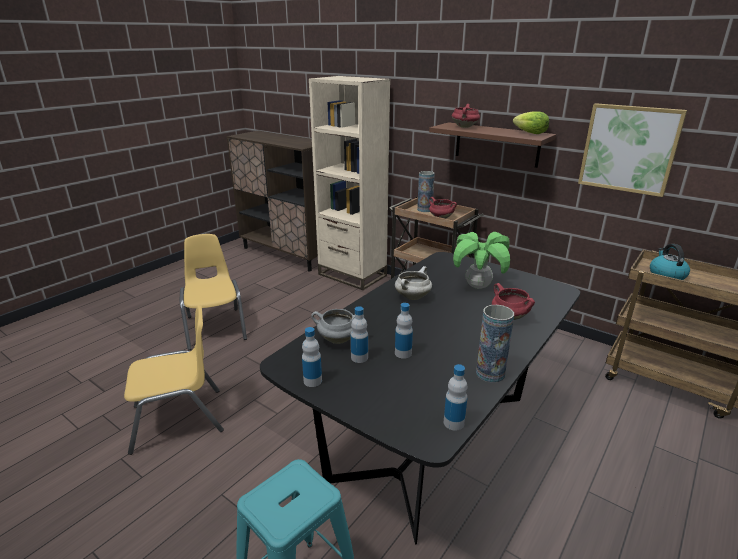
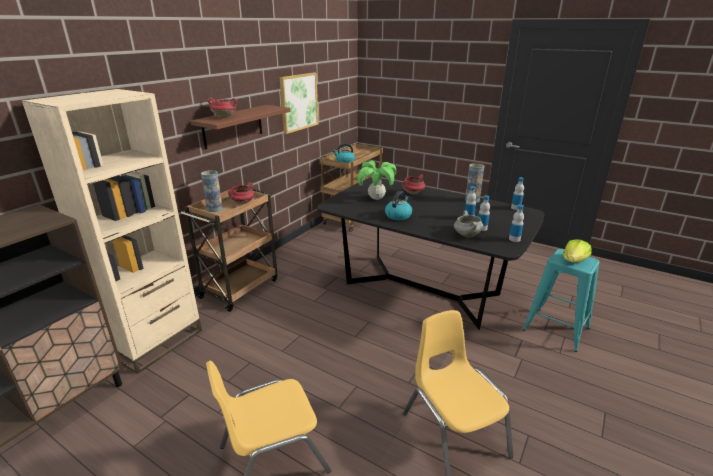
camera: 95 degrees left, 0 degrees up
white cooking pot [395,266,432,300] -> kettle [385,191,412,220]
lettuce [513,111,549,134] -> lettuce moved to [563,240,592,263]

